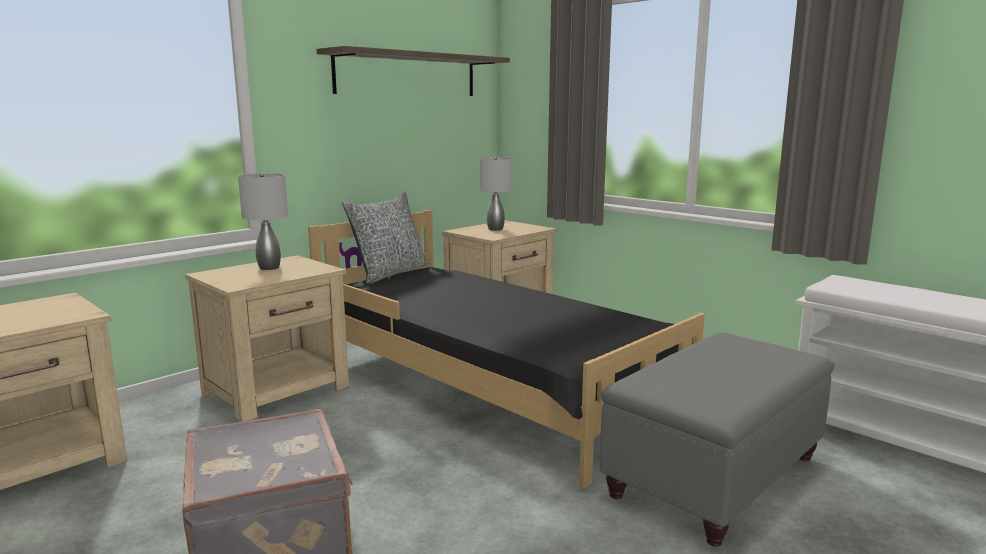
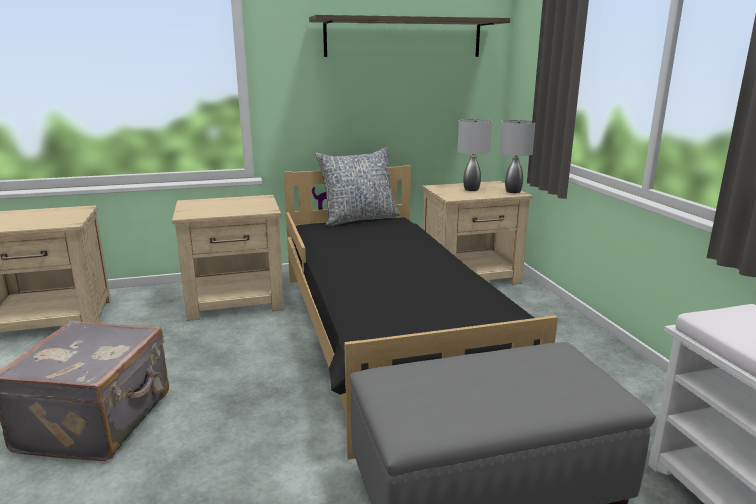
camera: 30 degrees right, 5 degrees up
grey table lamp [238,173,288,270] -> grey table lamp moved to [500,120,535,193]

